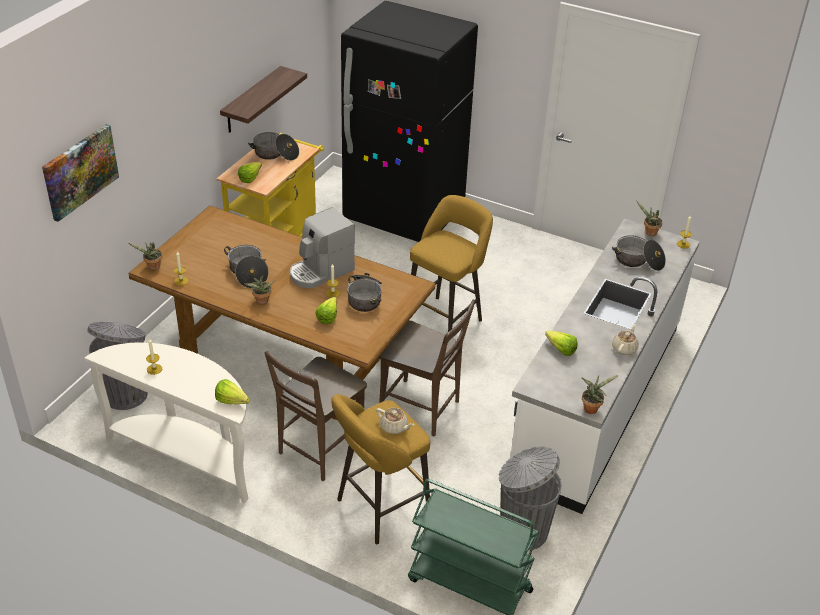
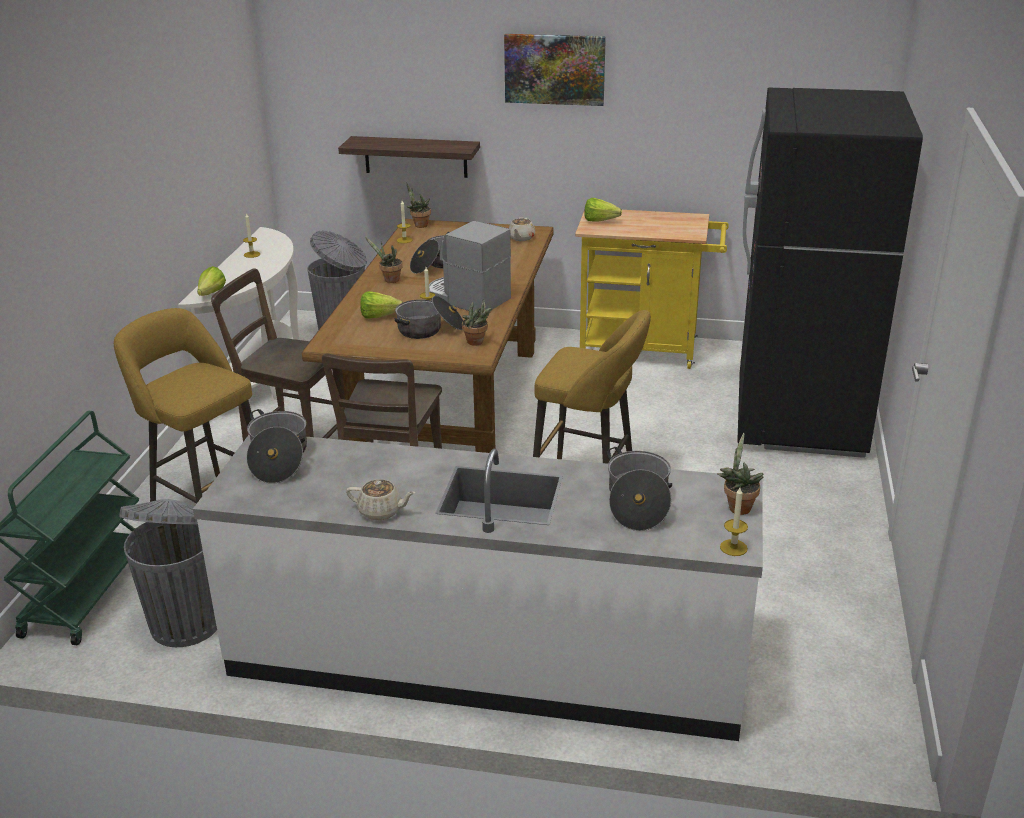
camera: 75 degrees right, 10 degrees down
picture [42,124,119,222] -> picture moved to [504,34,606,106]
shelf [220,66,307,133] -> shelf moved to [338,136,480,178]
cooking pot [248,132,299,161] -> cooking pot moved to [246,409,307,483]
beige teapot [376,408,414,434] -> beige teapot moved to [509,217,535,241]
lettuce [545,330,578,356] -> none
potted plant [582,375,619,414] -> potted plant moved to [462,299,492,346]

